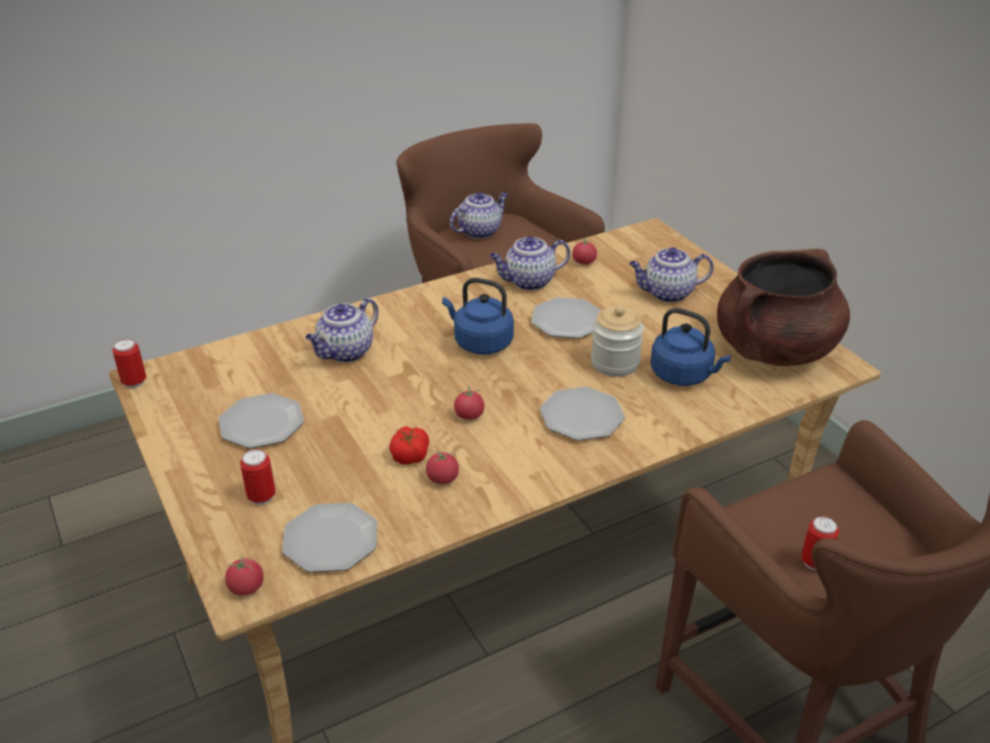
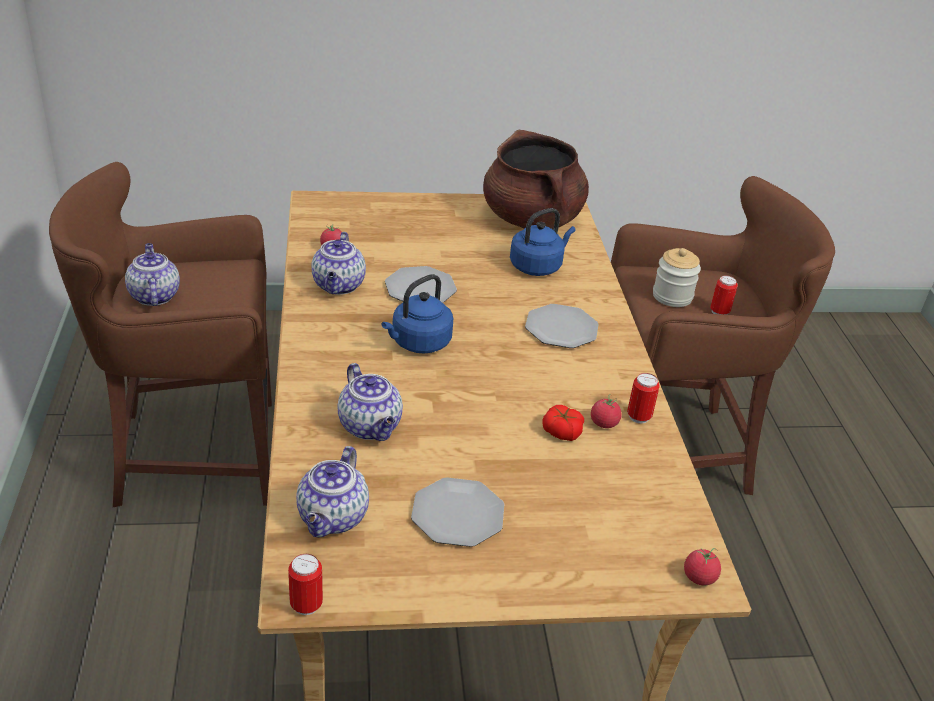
camera: 70 degrees left, 0 degrees up
can [240,449,275,505] -> can moved to [627,373,659,424]
plate [282,503,377,572] -> none
tomato [454,386,485,420] -> none
jar [591,306,644,376] -> jar moved to [653,248,701,307]
teapot [629,247,713,303] -> teapot moved to [296,446,369,538]

